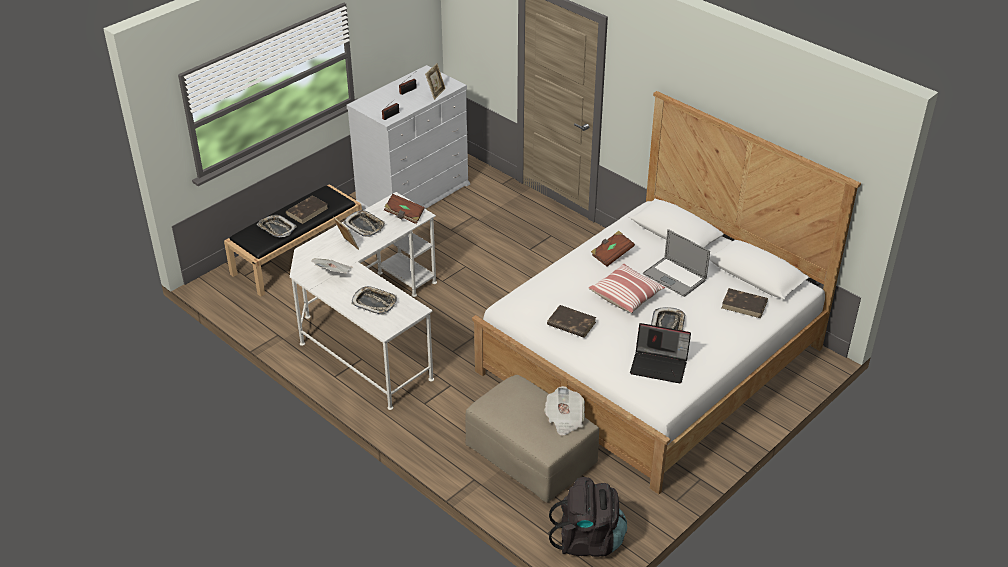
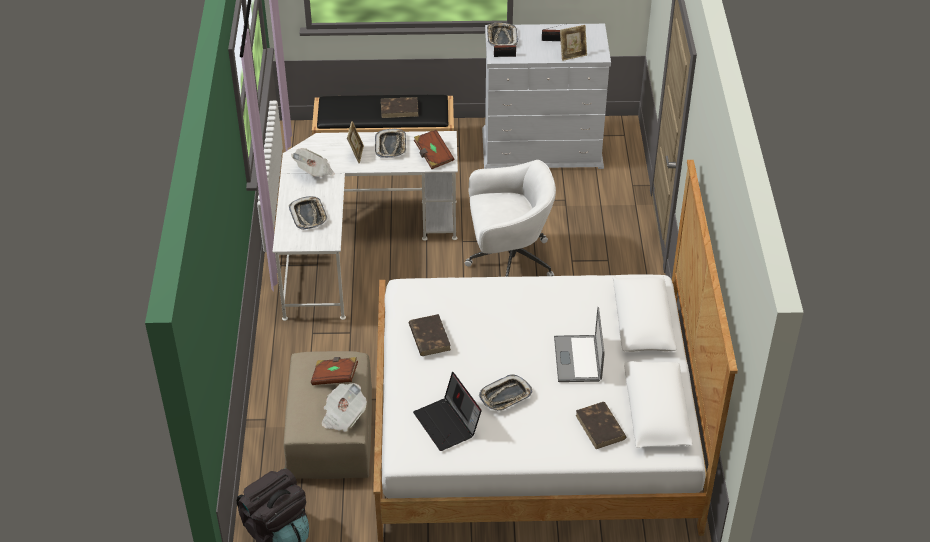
camera: 45 degrees right, 5 degrees up
tray [257,215,297,237] -> tray moved to [487,23,518,46]
pillow [589,264,665,313] -> none
brown book [591,231,635,267] -> brown book moved to [311,357,358,385]
none -> white office chair [465,160,556,277]

